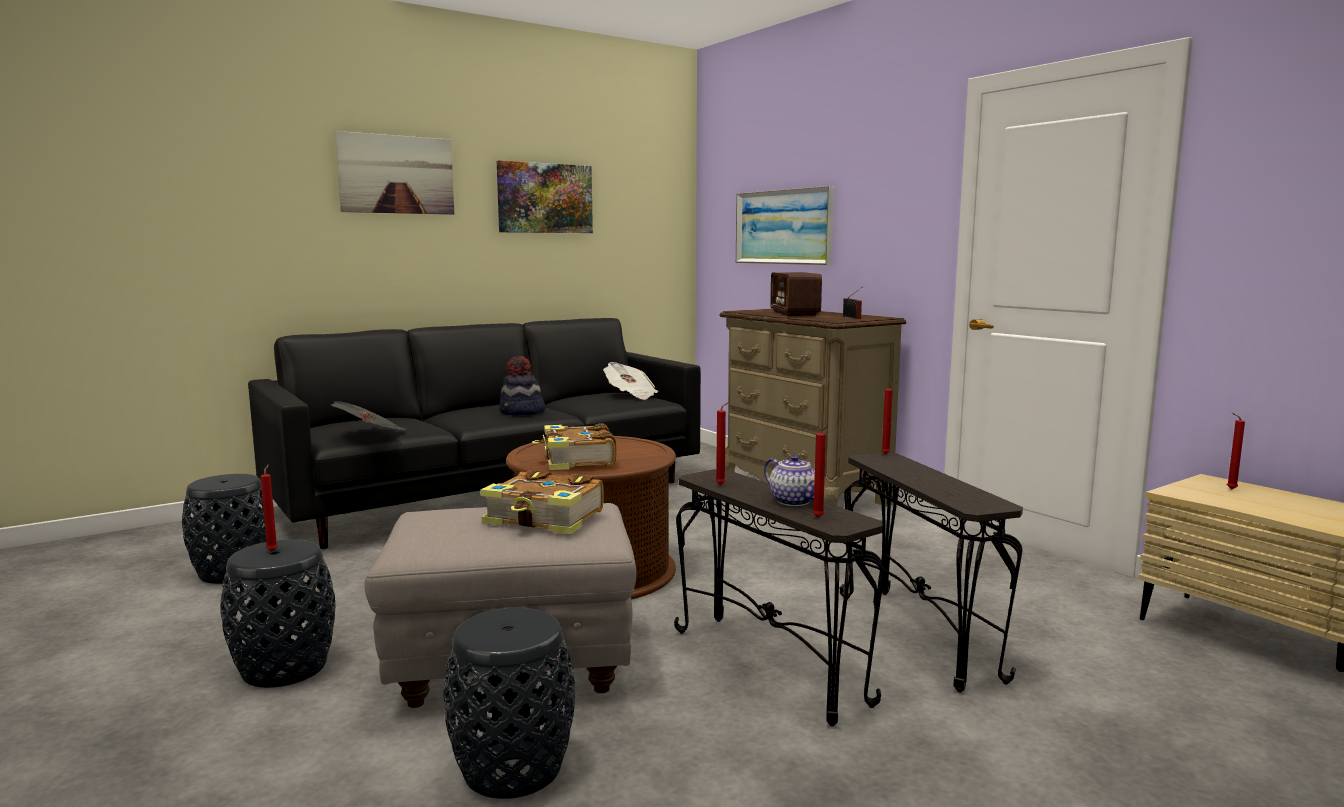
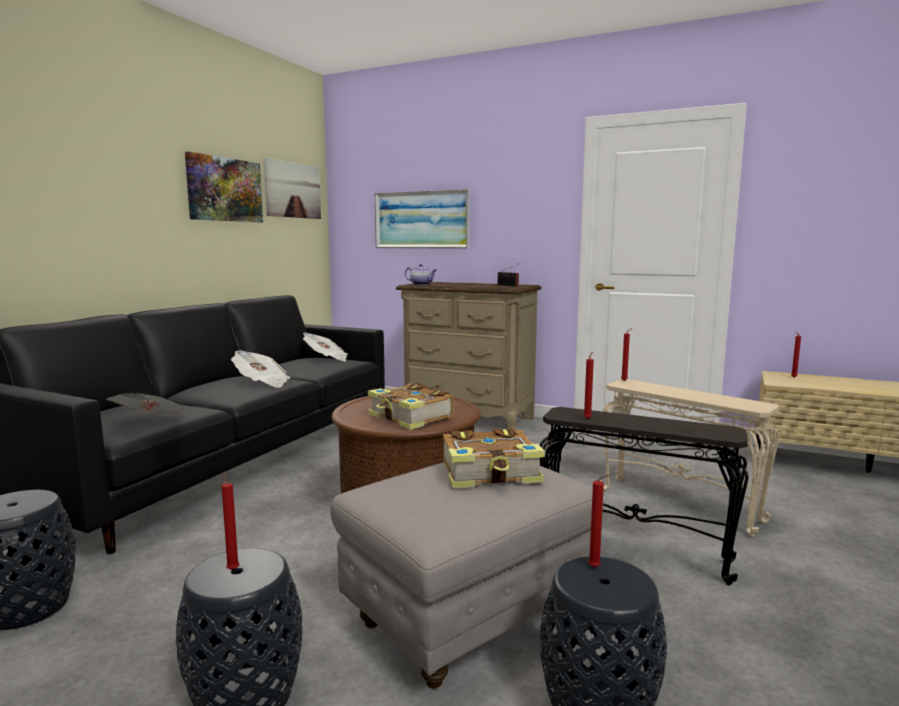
camera: 30 degrees left, 0 degrees up
picture [335,131,454,215] -> picture moved to [264,157,321,219]
hat [499,356,546,415] -> newspaper [231,351,290,388]
teapot [764,455,827,506] -> teapot moved to [405,264,437,285]
radio [770,272,822,316] -> none
red candle [812,426,828,518] -> red candle moved to [588,475,610,568]
black side table [839,453,1023,692] -> beige side table [600,379,780,537]

